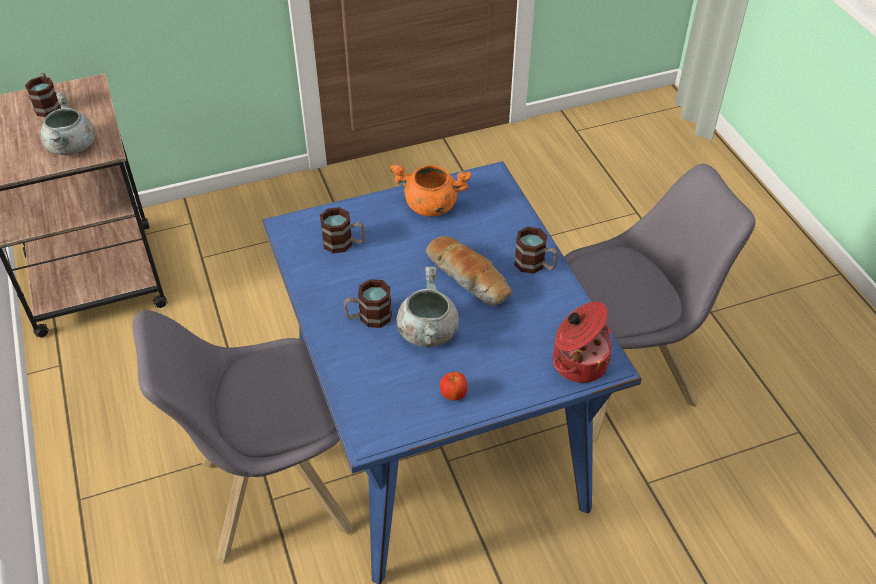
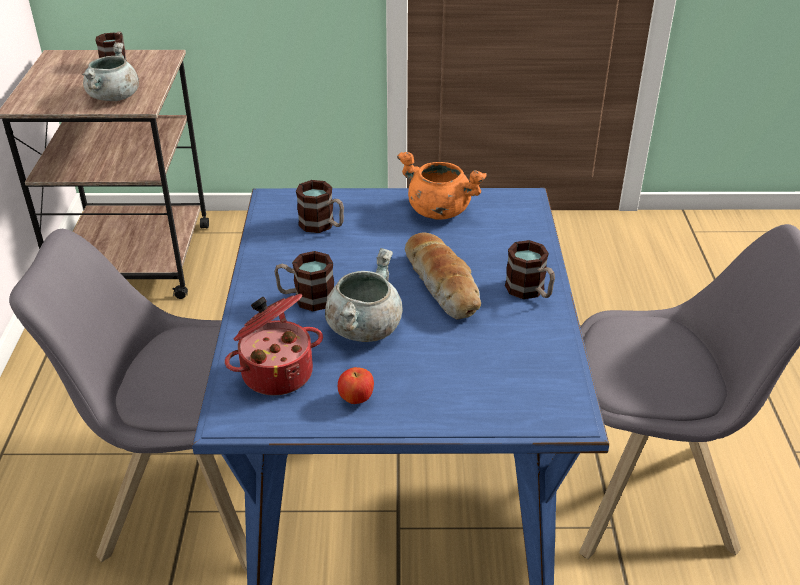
camera: 20 degrees right, 10 degrees down
cooking pot [553,302,612,383] -> cooking pot moved to [225,294,323,396]

